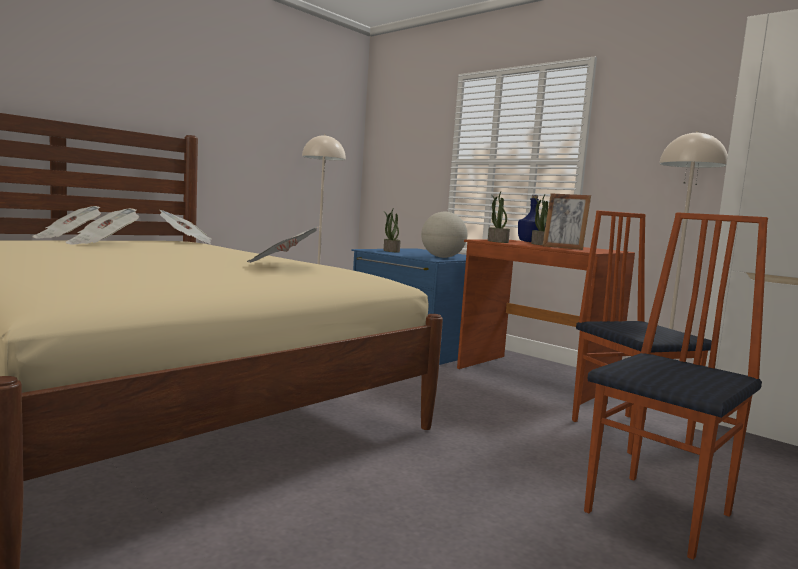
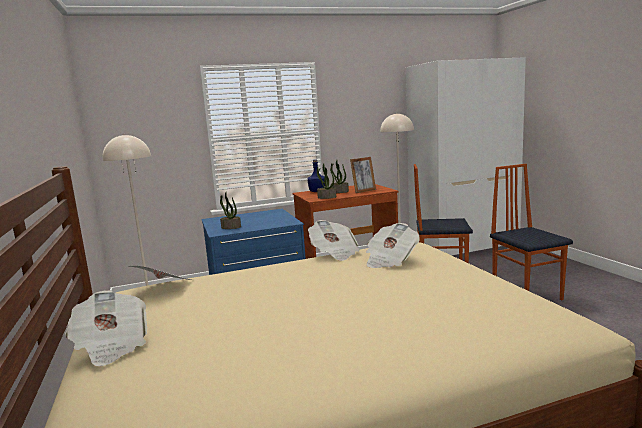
camera: 60 degrees left, 5 degrees up
newspaper [66,208,139,244] -> newspaper moved to [308,220,360,261]
globe [421,212,467,258] -> none

